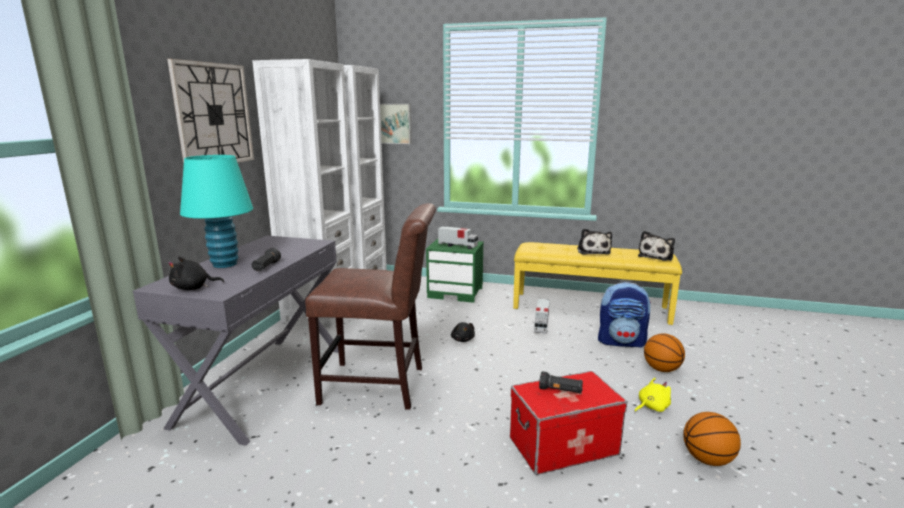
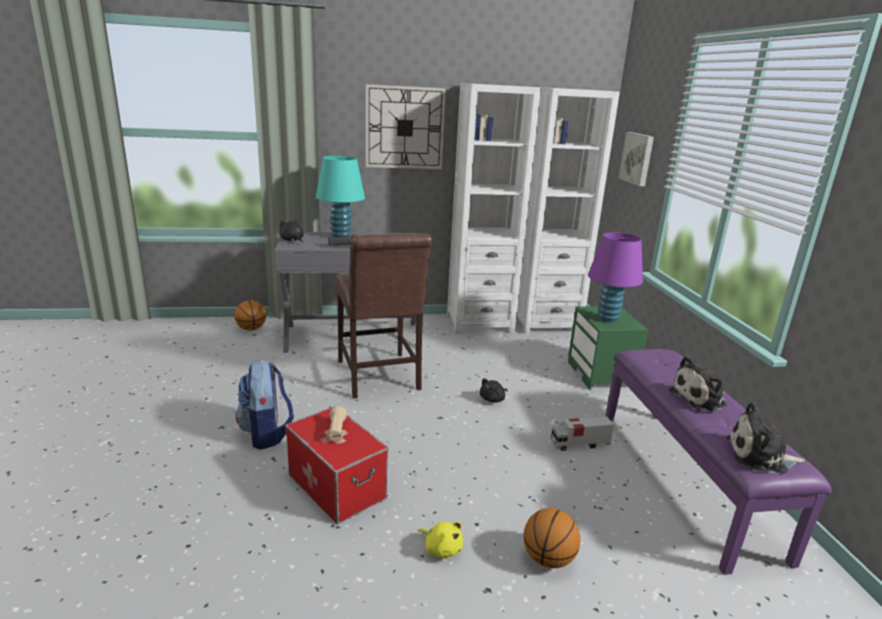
camera: 65 degrees right, 5 degrees up
toy truck [438,226,478,249] -> purple table lamp [588,232,643,323]
yellow bench [513,242,682,325] -> purple bench [605,349,832,575]
black flashlight [539,371,583,394] -> beige flashlight [328,406,347,441]
backpack [598,282,651,348] -> backpack moved to [236,360,294,450]
basketball [683,412,741,466] -> basketball moved to [234,300,266,330]

